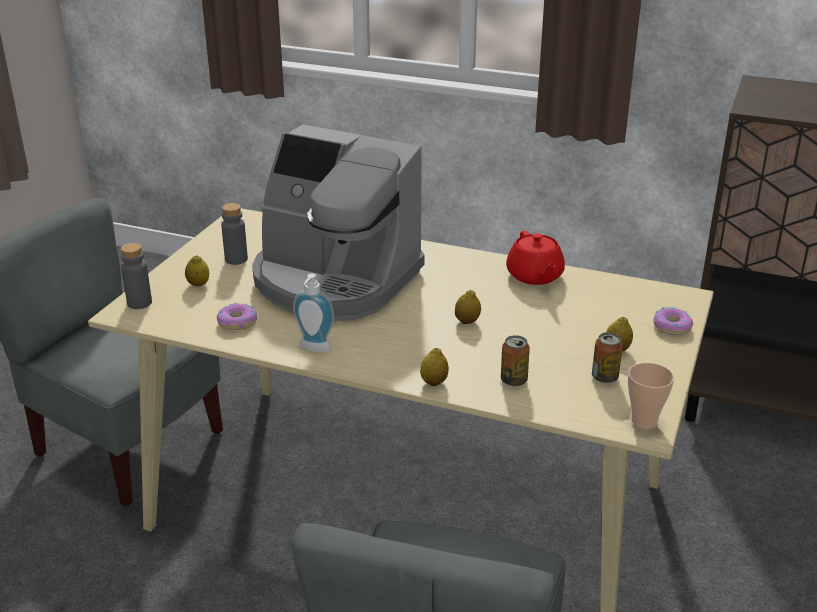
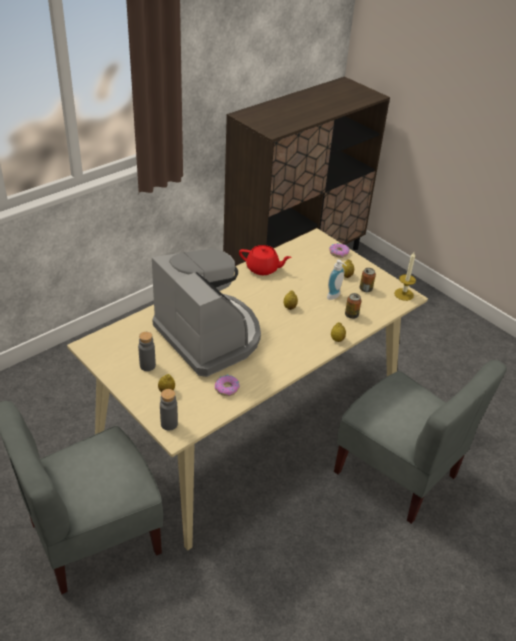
camera: 65 degrees left, 10 degrees up
coffee machine [252,124,425,321] -> coffee machine turned 90 degrees counterclockwise [152,248,261,377]
soap dispenser [293,273,334,352] -> soap dispenser moved to [327,259,346,300]
cup [628,363,674,429] -> candle [394,252,416,301]

